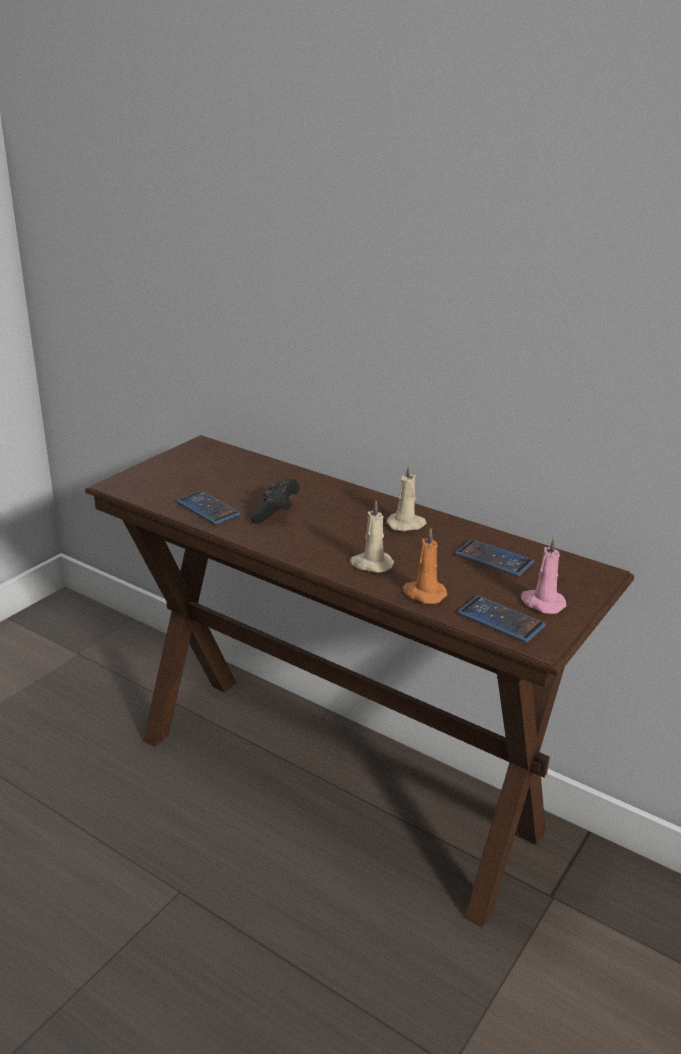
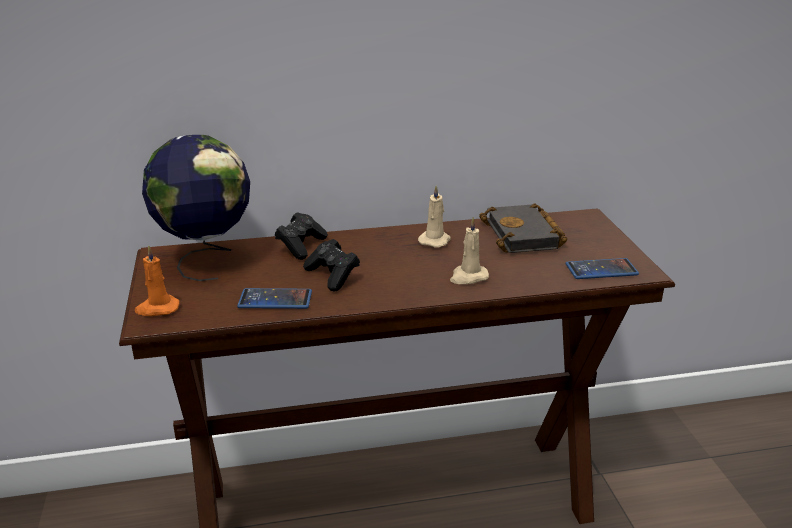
camera: 45 degrees left, 0 degrees up
orange candle [403,527,447,604] -> orange candle moved to [134,245,180,316]
phone [455,539,534,576] -> black book [479,203,567,253]
pink candle [521,537,567,614] -> none
none -> globe [142,135,250,281]
none -> black game controller [275,212,328,260]

